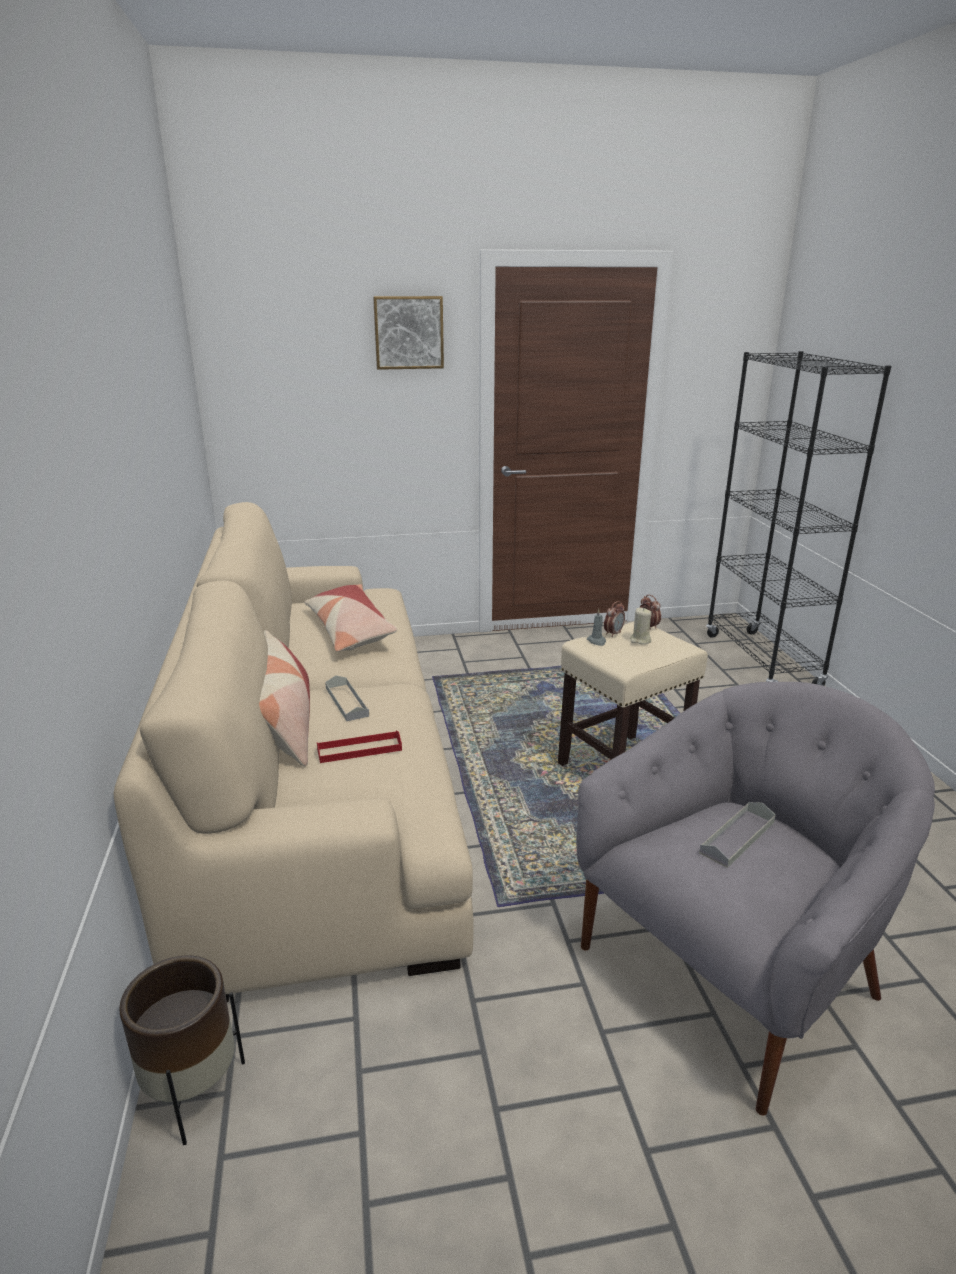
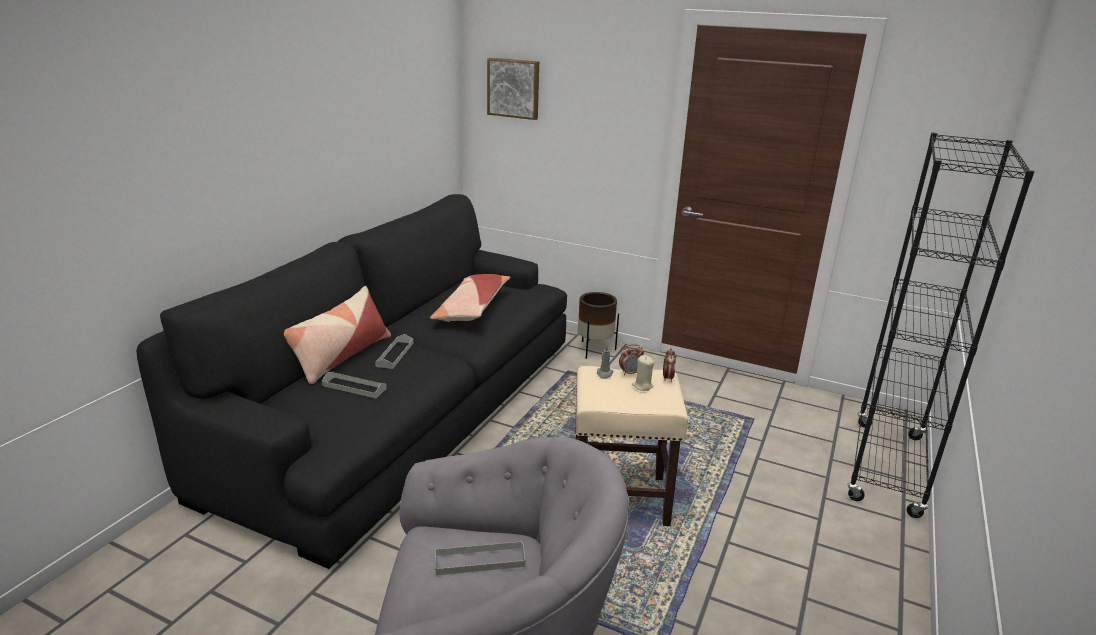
camera: 35 degrees right, 0 degrees up
beige sofa [114,502,474,1002] -> black sofa [136,194,567,569]
brown planter [119,955,245,1145] -> brown planter moved to [578,292,619,359]
red tray [317,730,402,763] -> grey tray [322,372,386,398]
picture [373,296,444,370] -> picture moved to [487,58,539,120]

